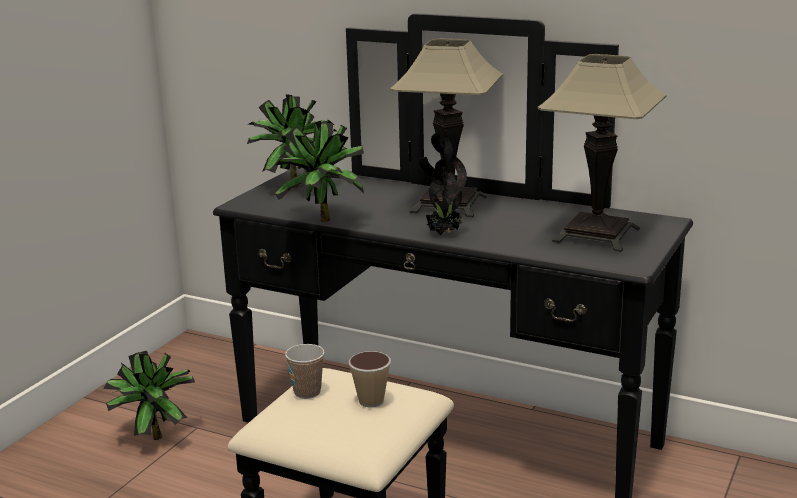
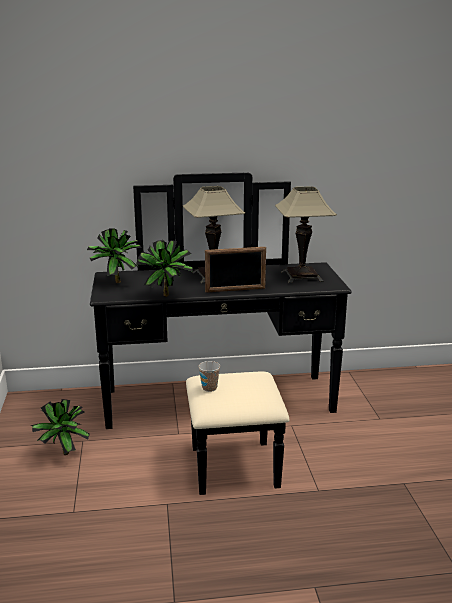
camera: 35 degrees left, 0 degrees up
cup [349,351,391,408] -> none
potted plant [418,133,467,235] -> picture frame [205,247,266,293]

